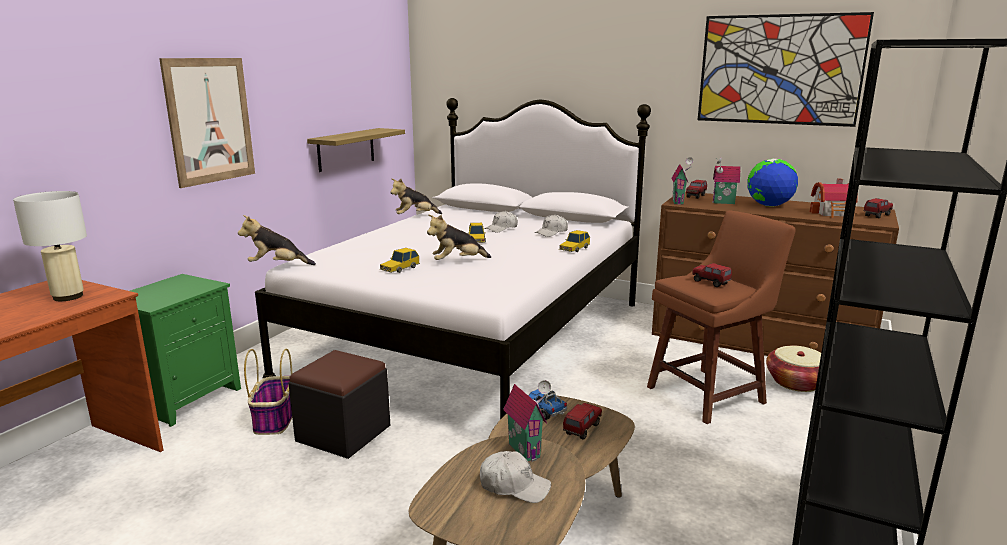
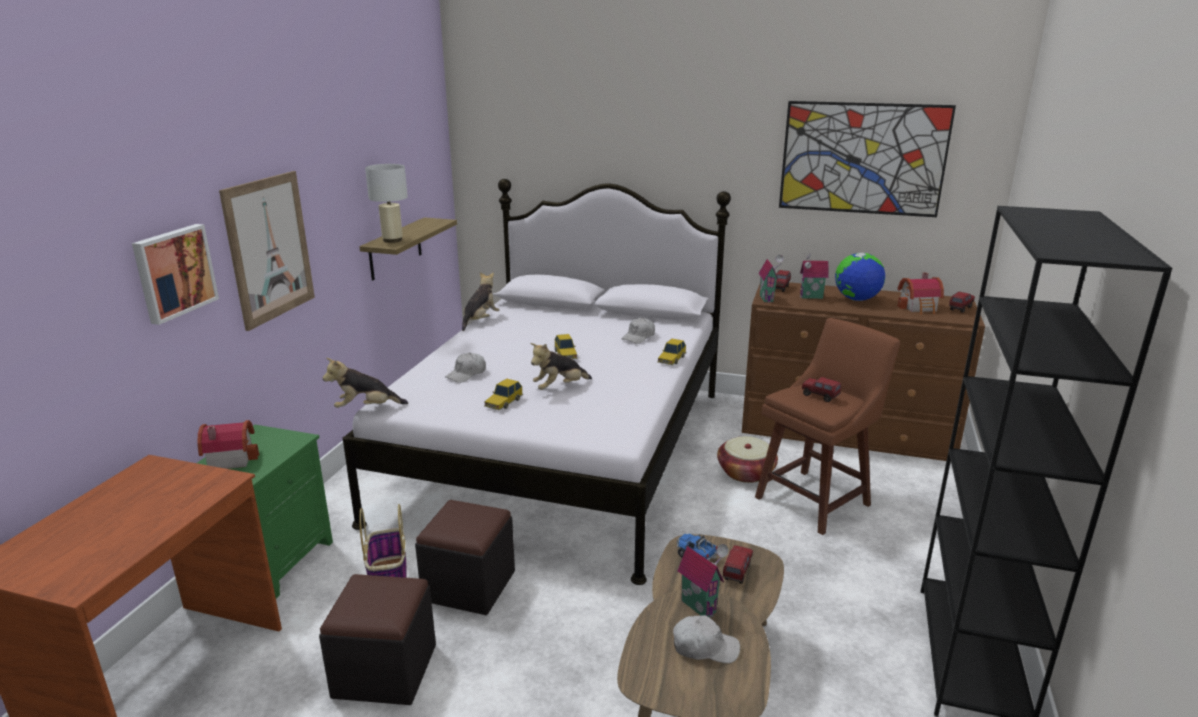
camera: 10 degrees left, 5 degrees up
white table lamp [13,191,87,301] -> white table lamp moved to [365,164,408,243]
plush toy [390,178,442,214] -> plush toy turned 150 degrees clockwise [462,272,500,331]
white cap [485,211,518,232] -> white cap moved to [445,353,486,383]
basket [766,346,821,392] -> basket moved to [717,436,778,483]
none -> picture [132,224,219,325]
none -> toy house [197,420,259,469]
none -> black ottoman [319,574,436,705]

